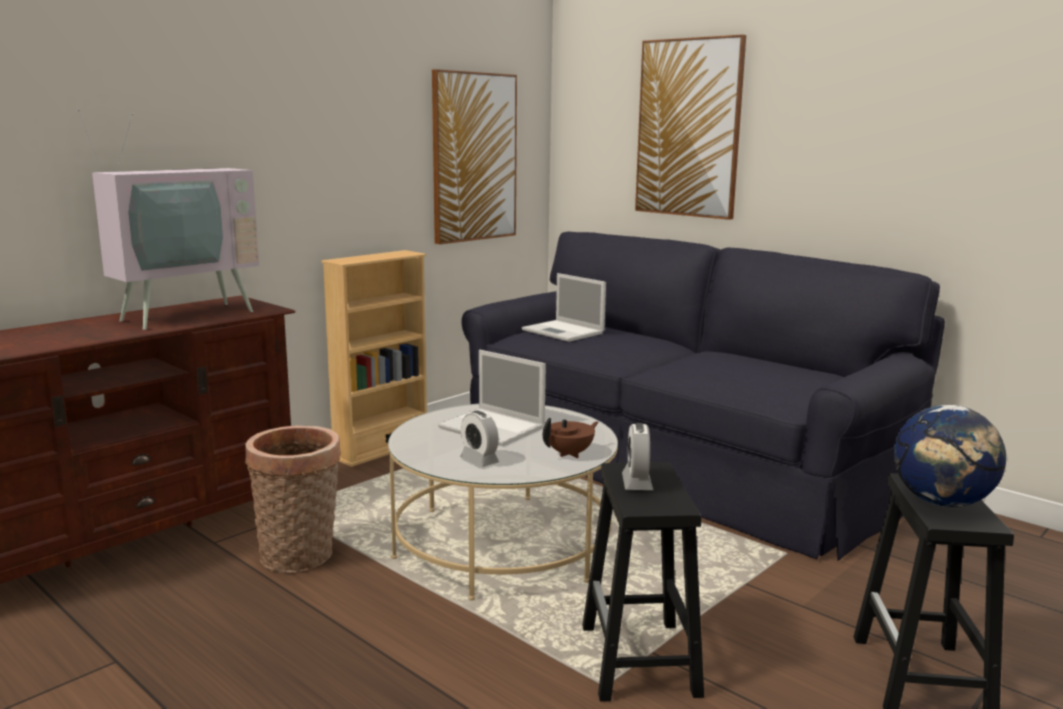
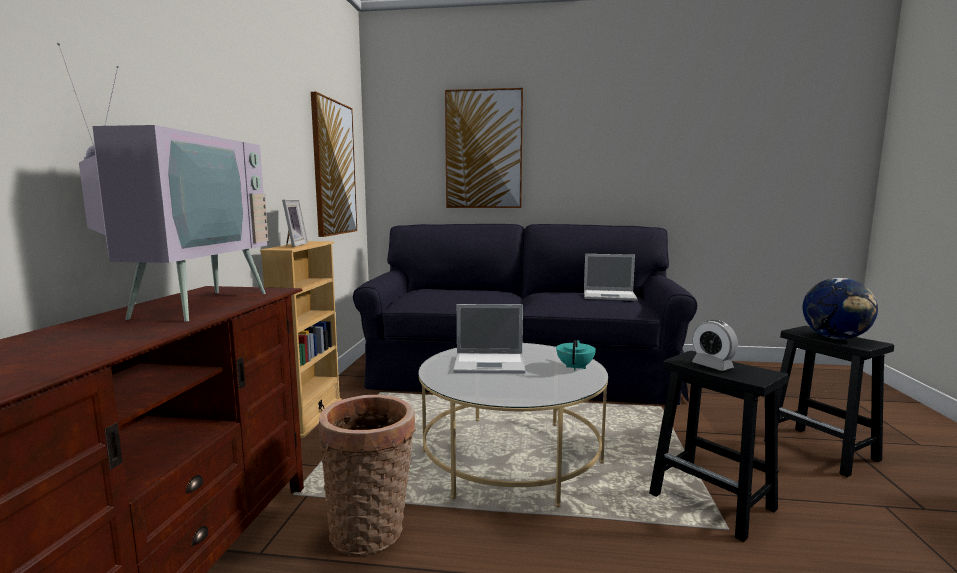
camera: 35 degrees left, 5 degrees down
alarm clock [460,411,499,467] -> none
laptop [522,273,606,342] -> laptop moved to [584,254,638,301]
brown teapot [543,418,599,458] -> turquoise teapot [556,340,596,371]
none -> picture frame [282,199,308,247]

